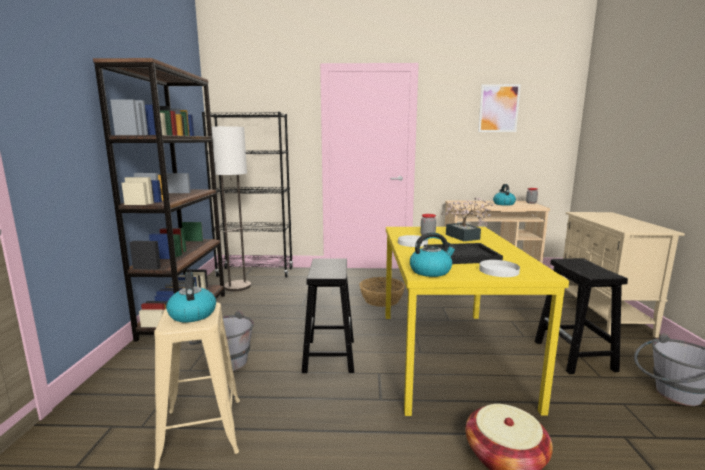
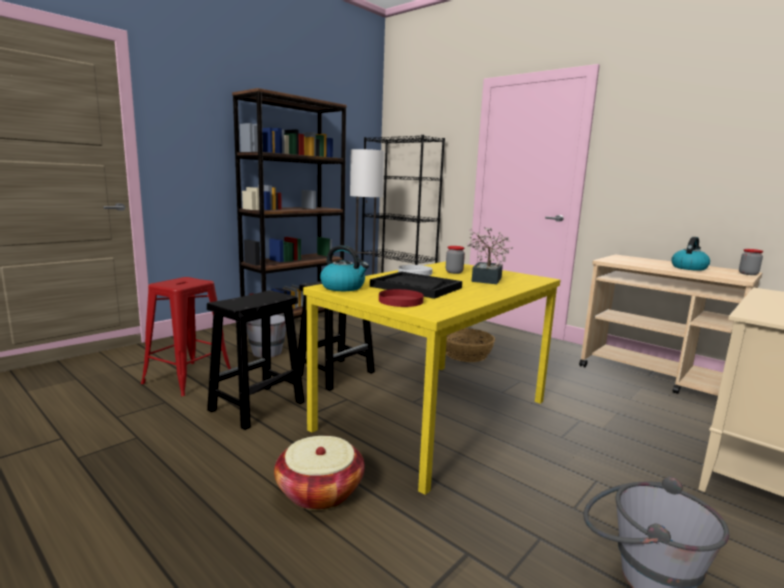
camera: 40 degrees right, 0 degrees up
beige stool [154,302,240,469] -> red stool [141,277,231,396]
kettle [166,272,216,322] -> none
picture [478,84,521,132] -> none
white plate [479,260,520,277] -> red plate [379,289,424,307]
black stool [535,258,628,374] -> black stool moved to [207,290,305,430]

